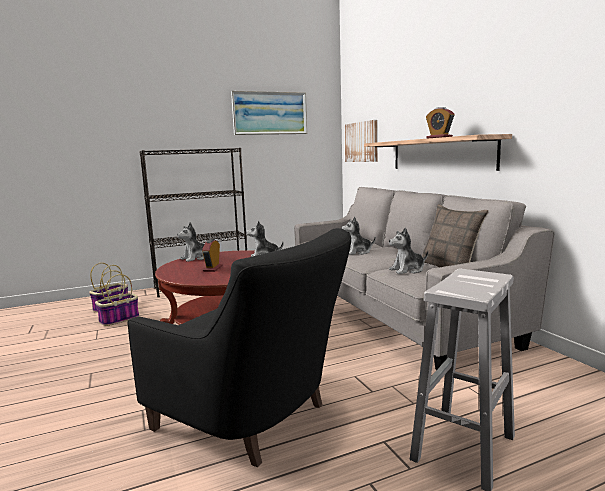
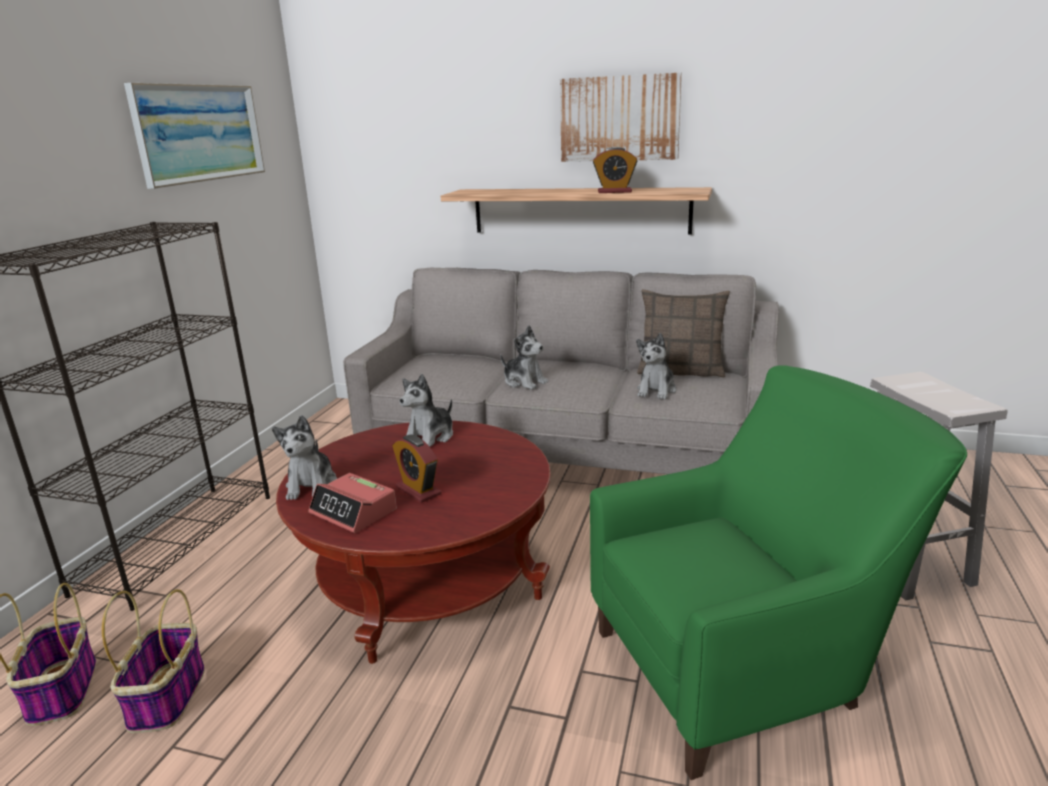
camera: 50 degrees left, 10 degrees up
black armchair [127,228,351,468] -> green armchair [590,365,967,780]
plush toy [341,216,376,255] -> plush toy turned 75 degrees counterclockwise [500,326,548,390]
picture [345,120,378,162] -> picture moved to [560,73,682,162]
none -> alarm clock [308,473,397,533]

